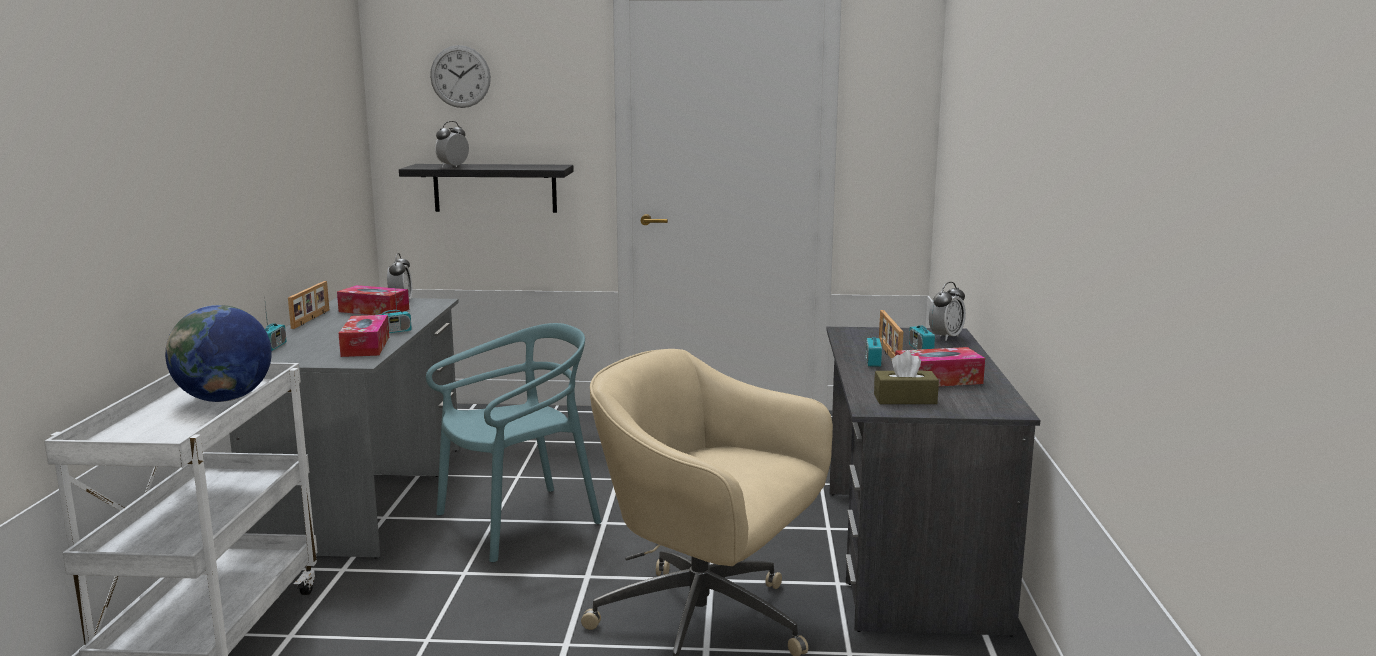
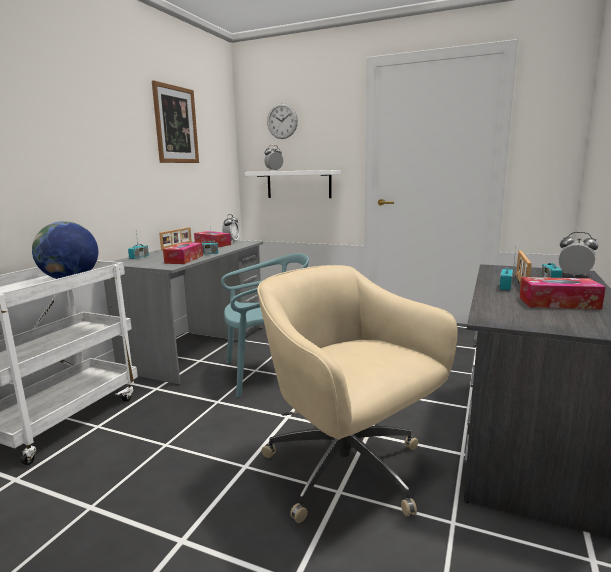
camera: 20 degrees right, 0 degrees up
black shelf [399,164,574,213] -> white shelf [245,170,341,198]
brown tissue box [874,351,939,404] -> none
alarm clock [929,282,966,341] -> alarm clock turned 120 degrees counterclockwise [559,232,598,276]
none -> picture [152,80,199,163]

